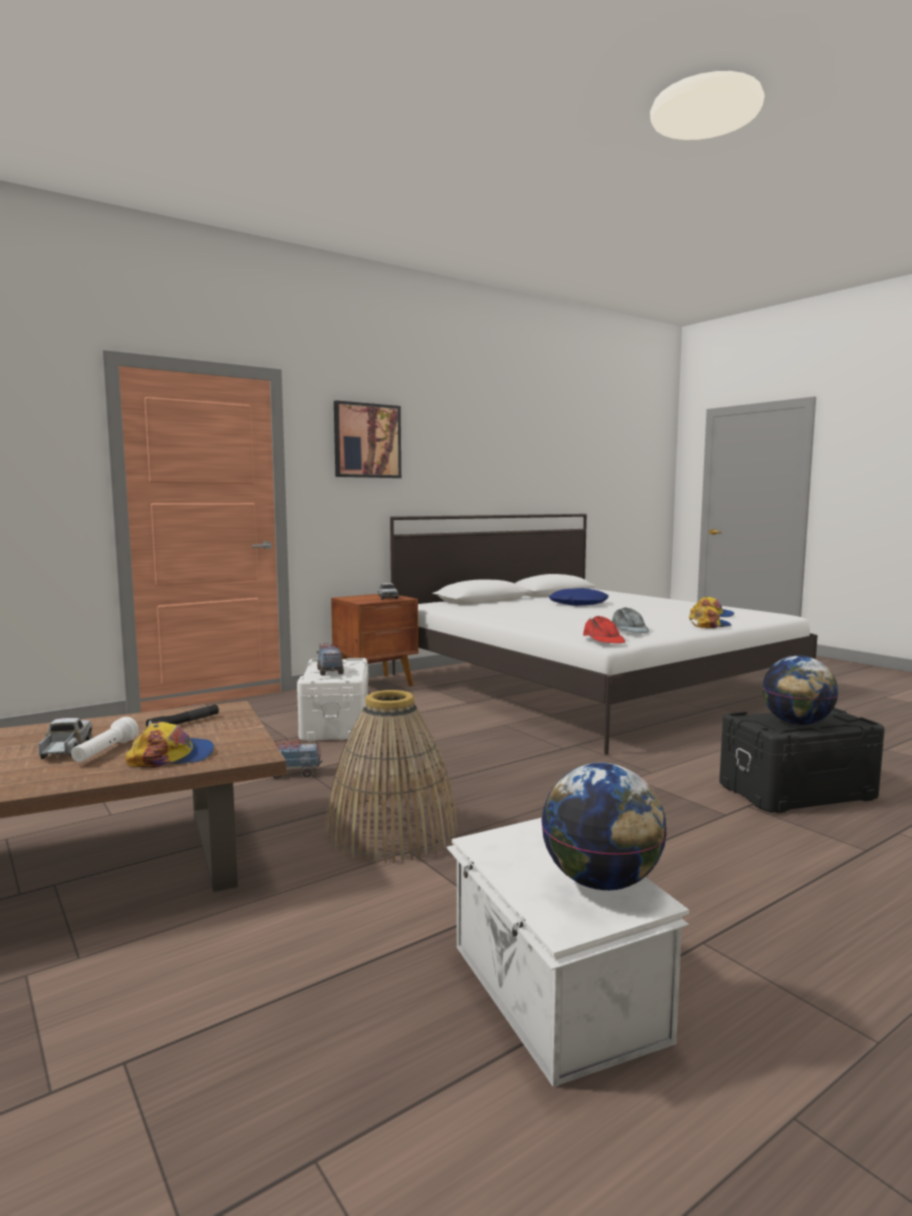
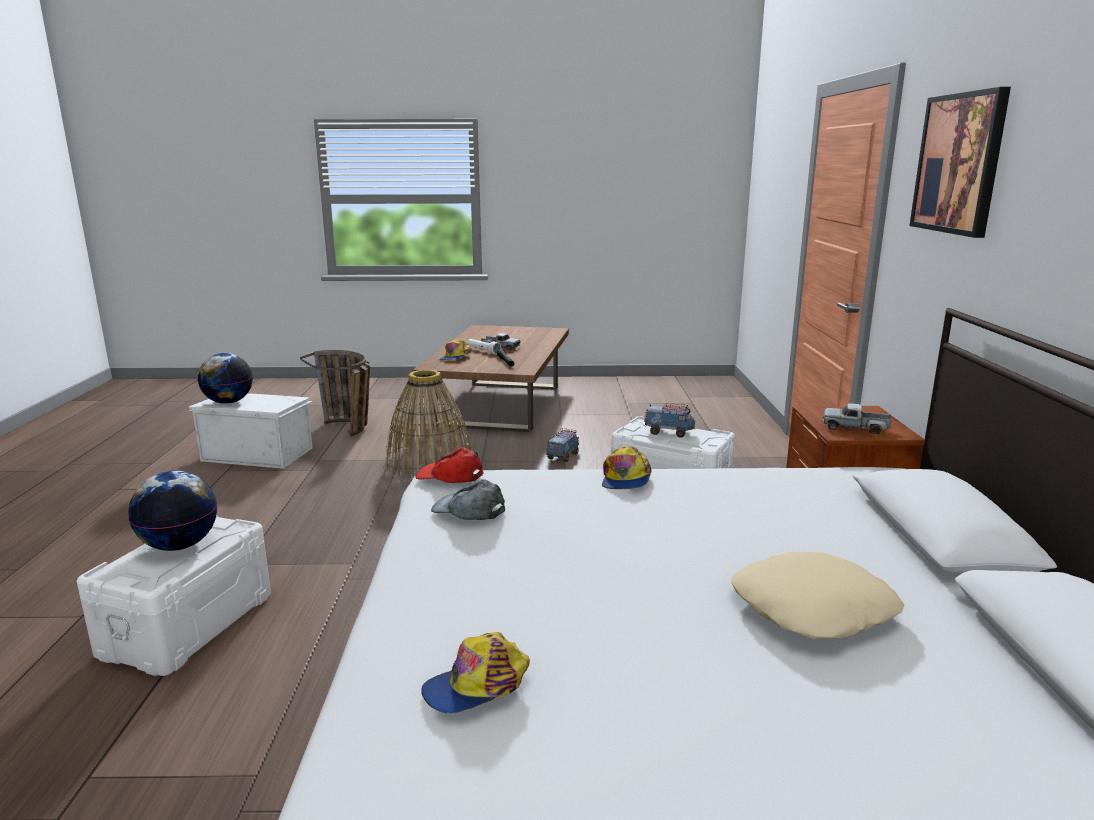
camera: 125 degrees right, 10 degrees up
blue pillow [549,588,609,606] -> beige pillow [731,552,904,640]
cap [689,606,731,628] -> cap moved to [602,446,652,489]
black storage box [719,708,885,813] -> white storage box [76,515,271,676]
none -> basket [300,350,370,437]

